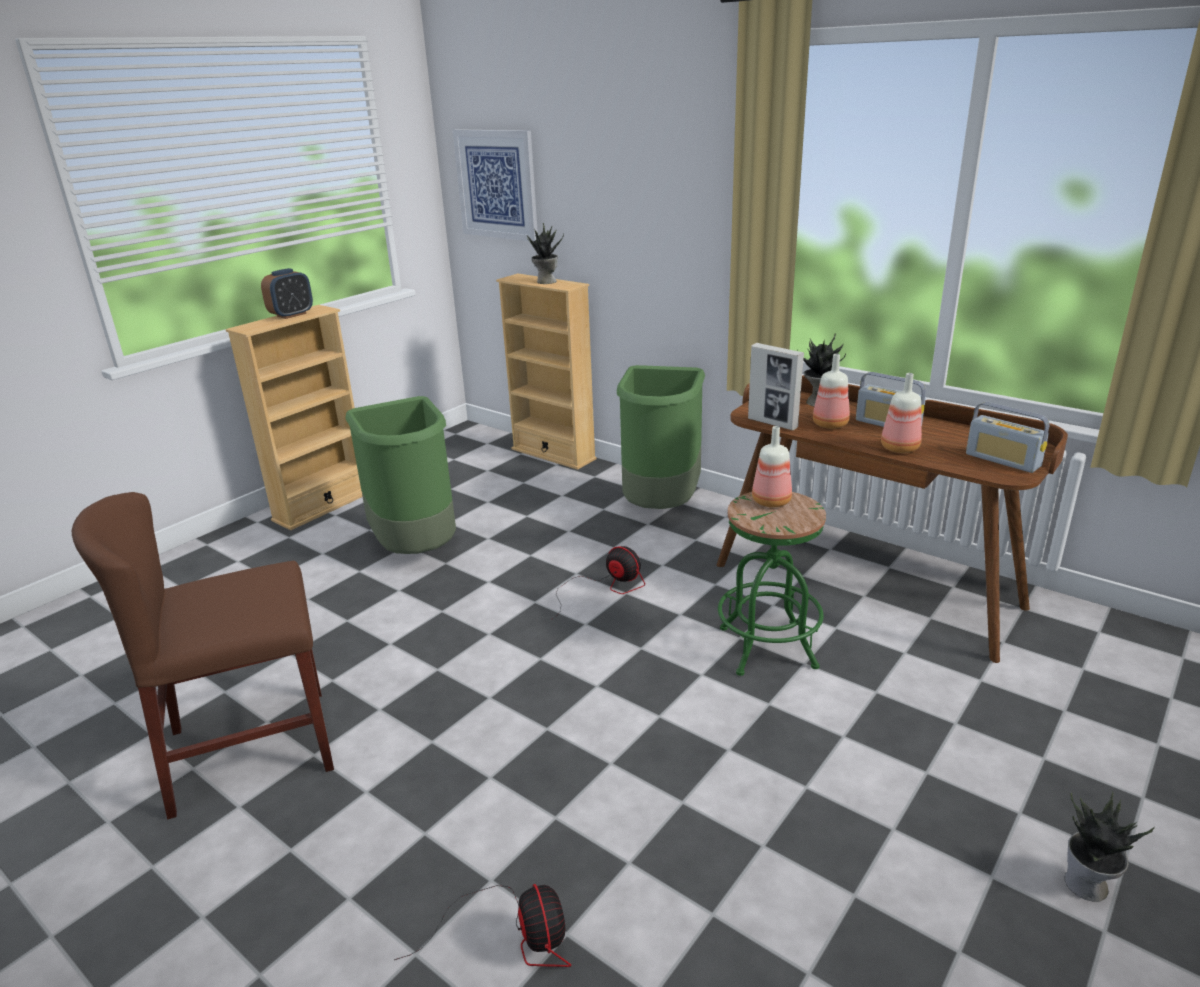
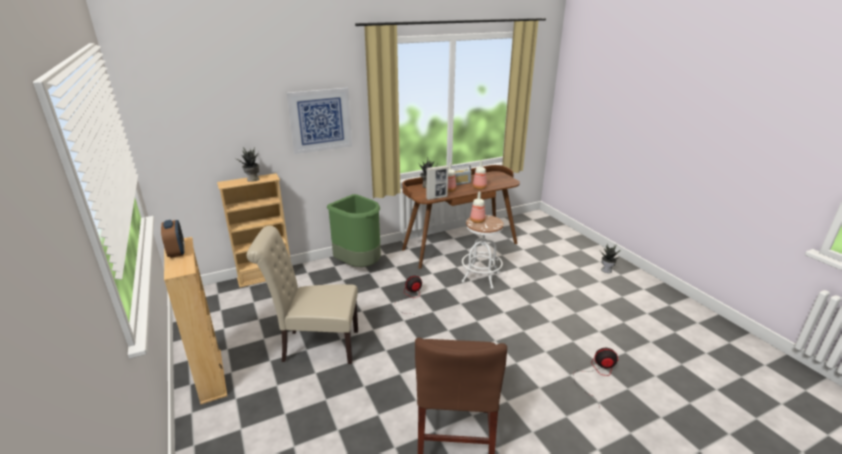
camera: 65 degrees left, 0 degrees up
green trash can [345,396,456,554] -> beige chair [246,226,358,364]
picture [453,129,538,241] -> picture moved to [287,88,352,154]
green stool [718,492,826,676] -> white stool [462,215,504,289]
radio [966,402,1050,473] -> none

